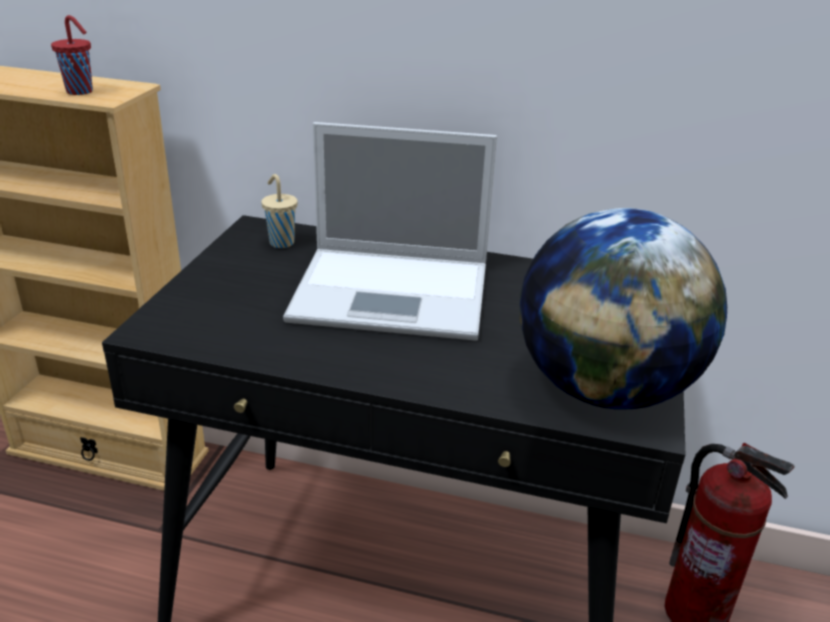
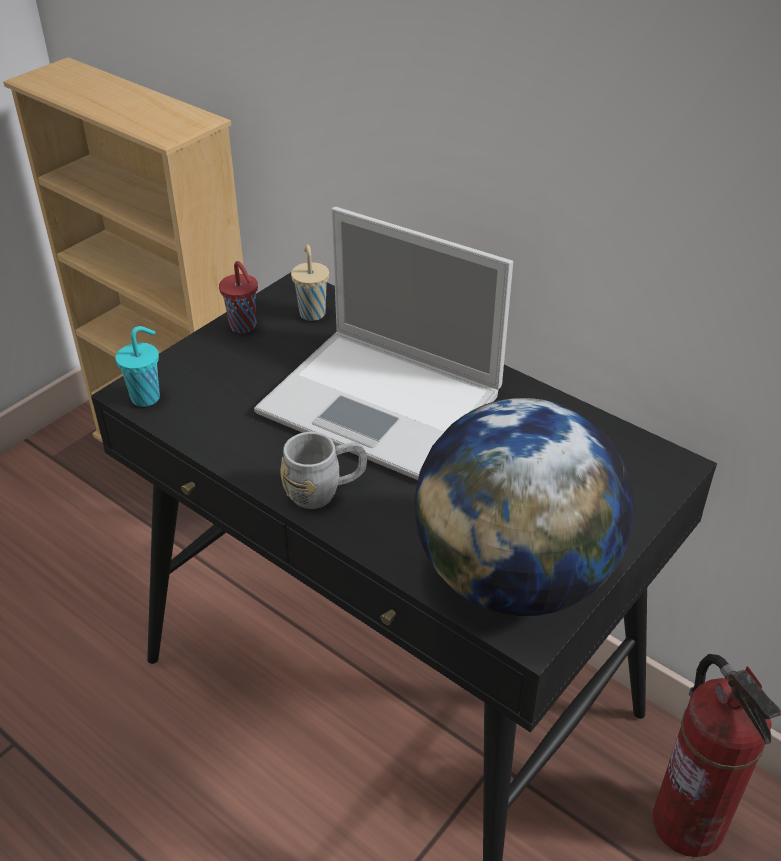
camera: 25 degrees right, 10 degrees up
red cup [51,15,93,95] -> red cup moved to [219,261,258,333]
none -> turquoise cup [115,326,160,407]
none -> grey mug [280,432,367,509]

